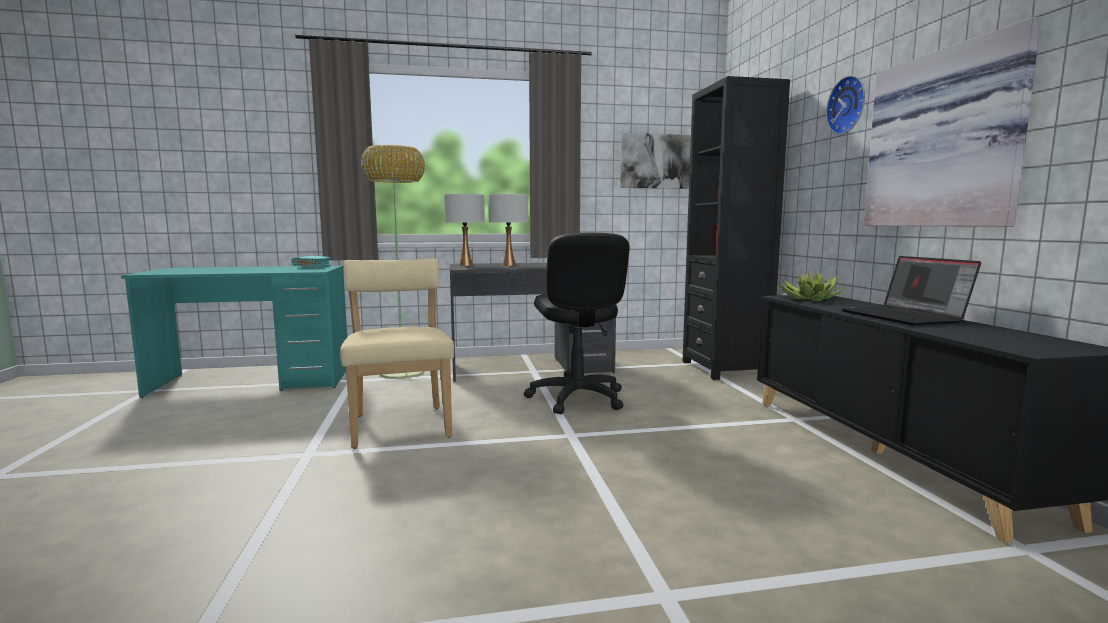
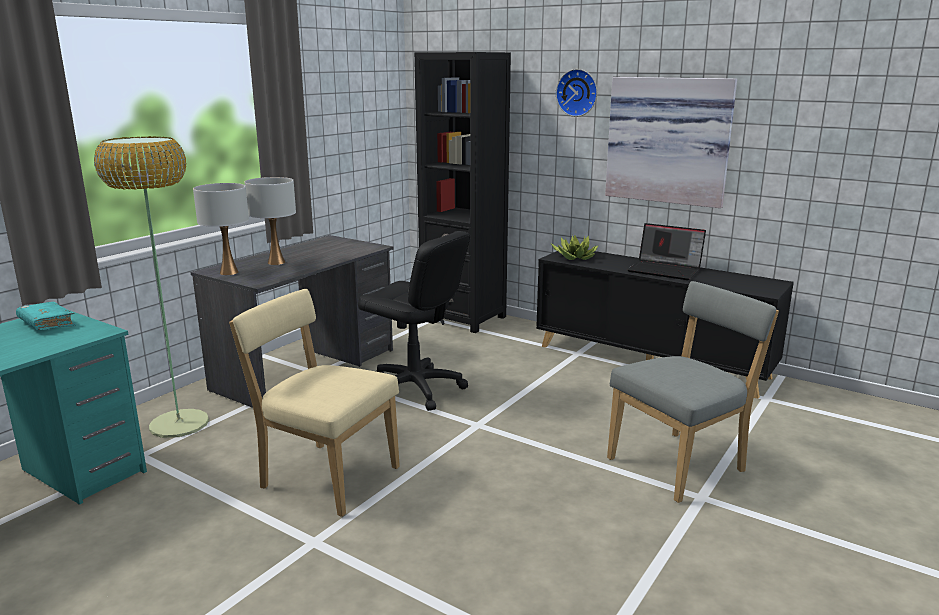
camera: 45 degrees left, 10 degrees up
picture [620,133,691,189] -> none
none -> grey chair [607,281,779,503]

